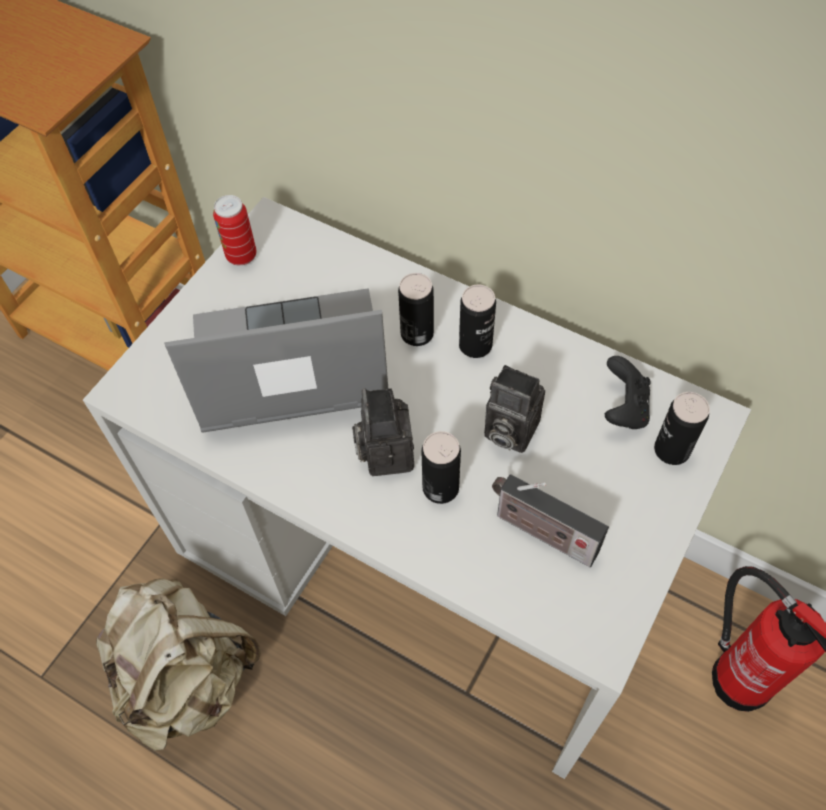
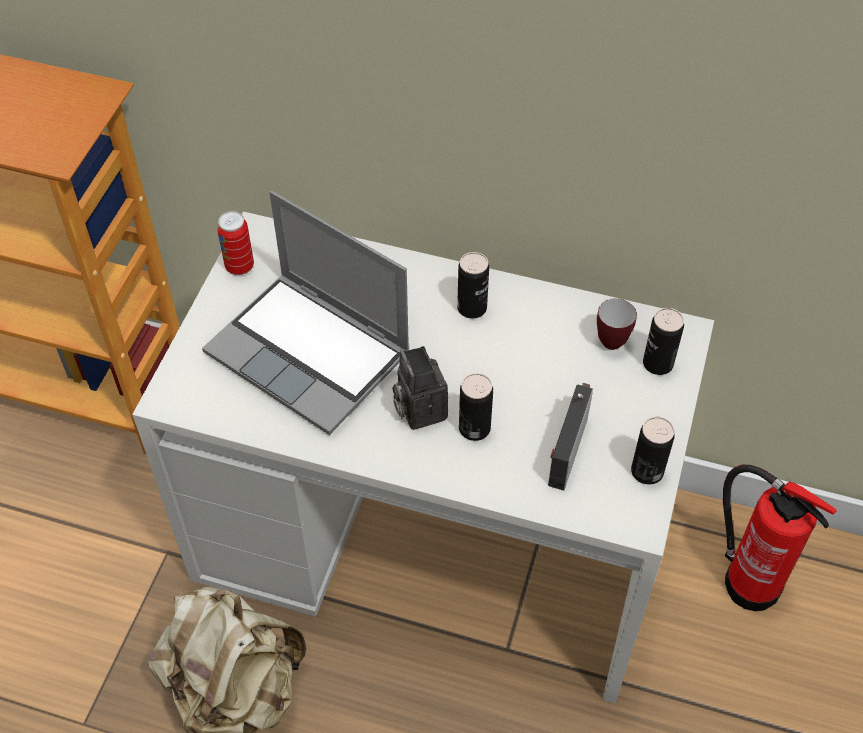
camera: 15 degrees left, 5 degrees down
laptop [164,288,388,432] -> laptop turned 120 degrees counterclockwise [202,191,409,435]
can [398,273,434,346] -> can moved to [631,417,675,485]
camera [484,365,545,453] -> none
radio [492,474,609,567] -> radio turned 90 degrees clockwise [548,383,593,491]
black game controller [604,356,651,429] -> mug [597,298,637,350]

